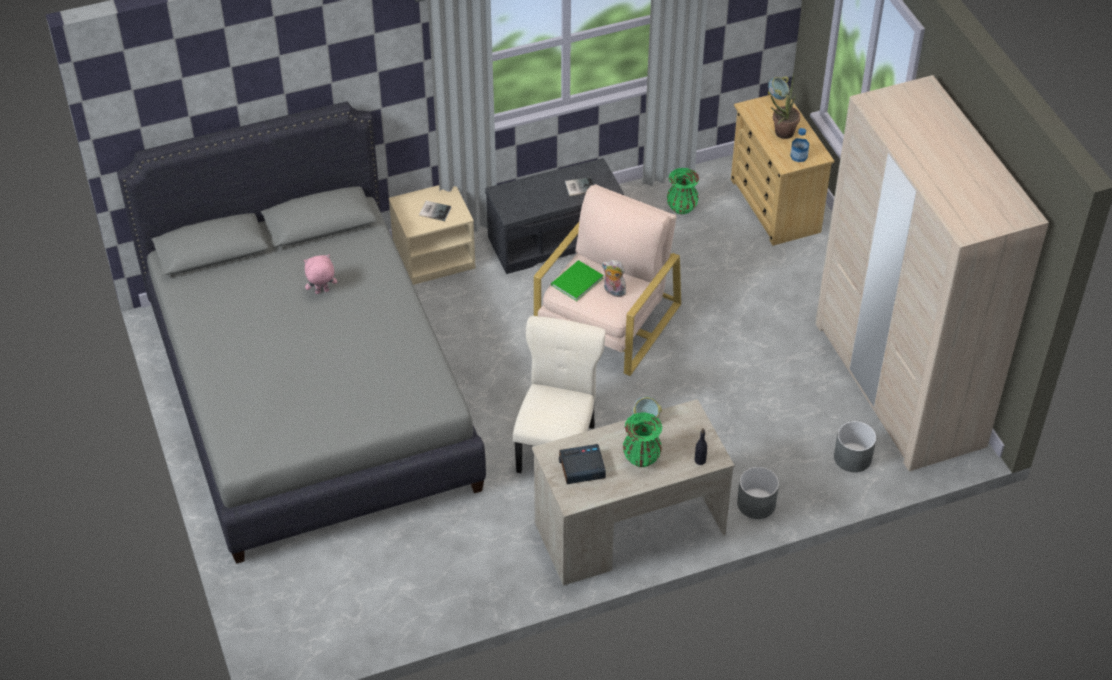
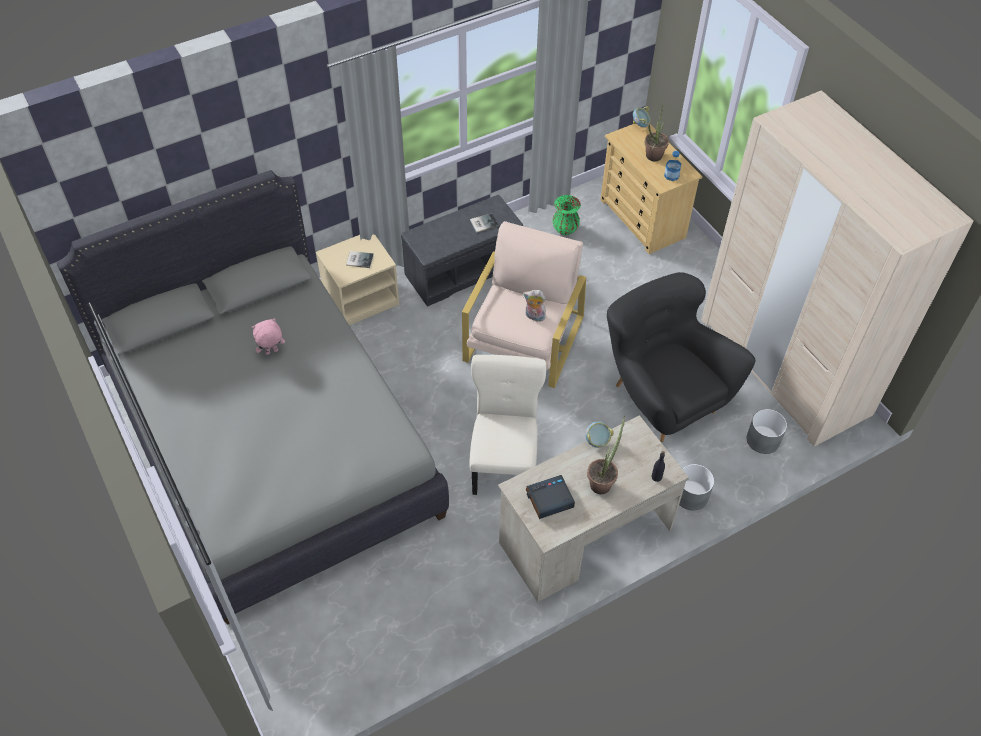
camera: 10 degrees left, 5 degrees up
green book [551,260,603,301] -> none
green vase [623,412,662,467] -> potted plant [587,415,625,494]
none -> black armchair [607,272,755,442]

